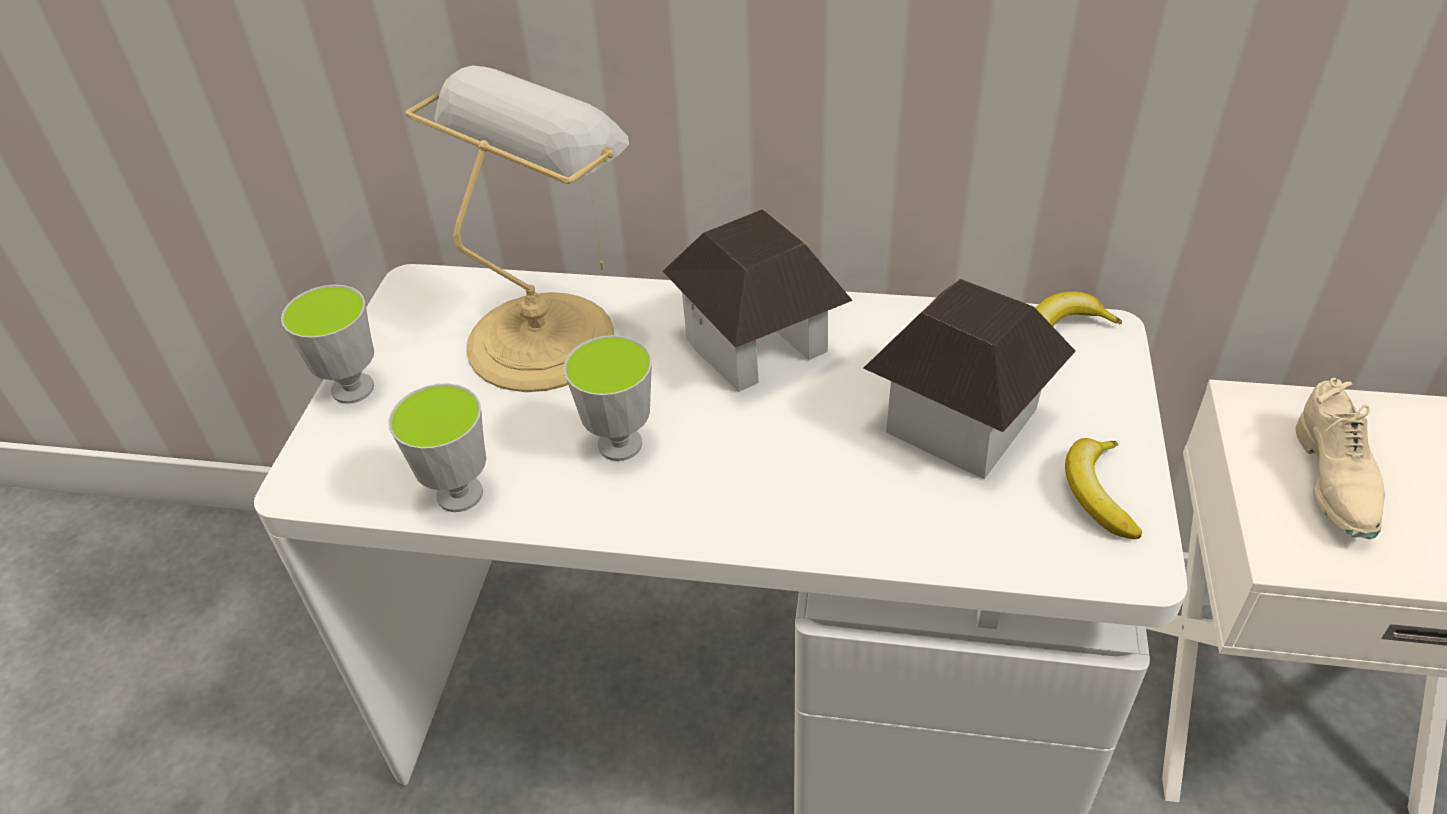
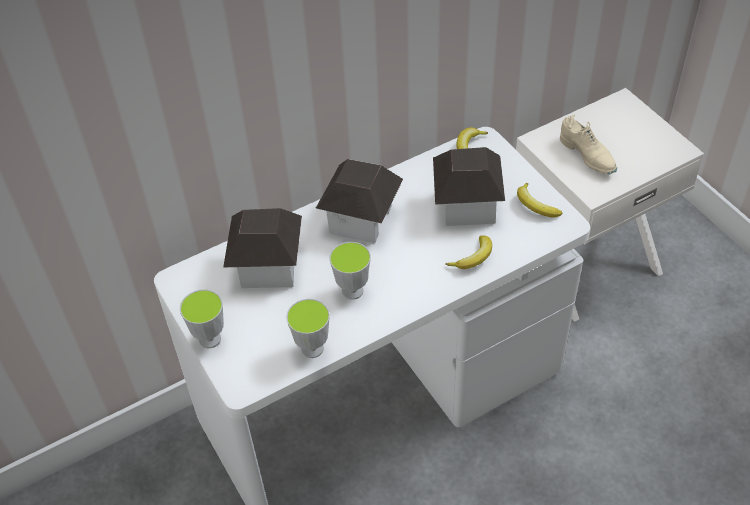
camera: 40 degrees left, 5 degrees up
table lamp [405,65,629,392] -> toy house [223,208,302,288]
none -> banana [445,235,492,269]

